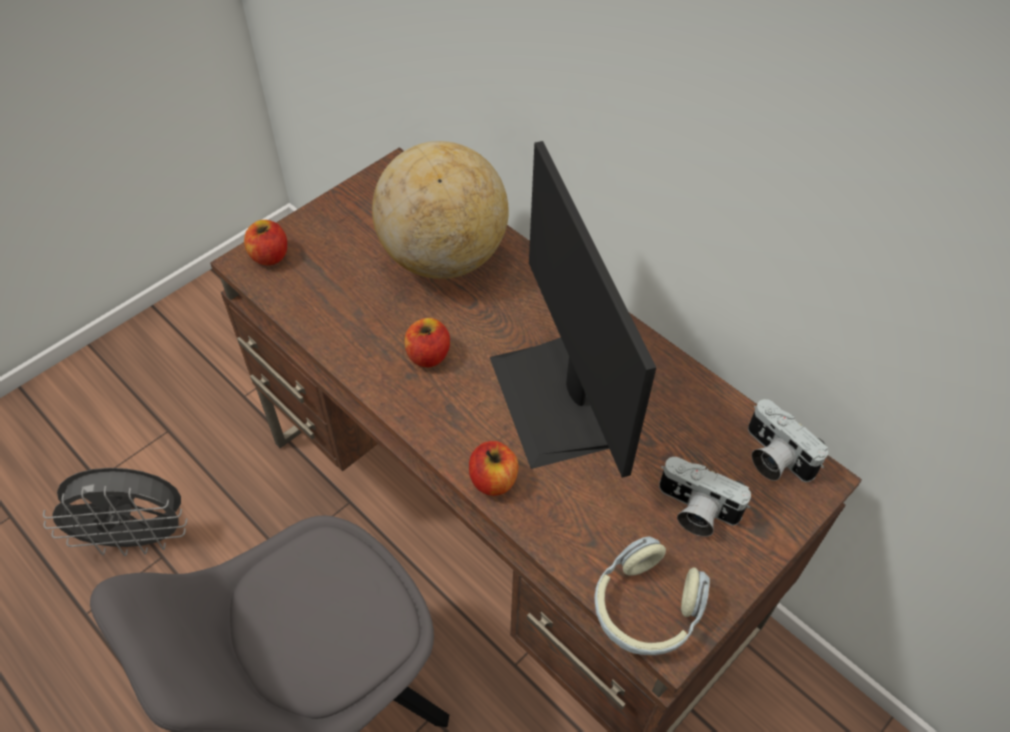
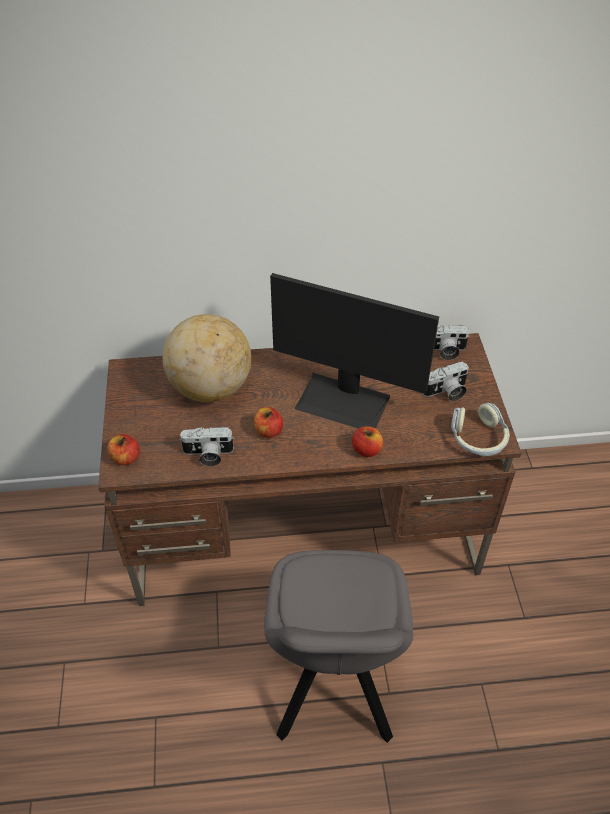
camera: 50 degrees left, 5 degrees down
grey fan [43,468,187,556] -> none
none -> camera [179,427,234,466]

